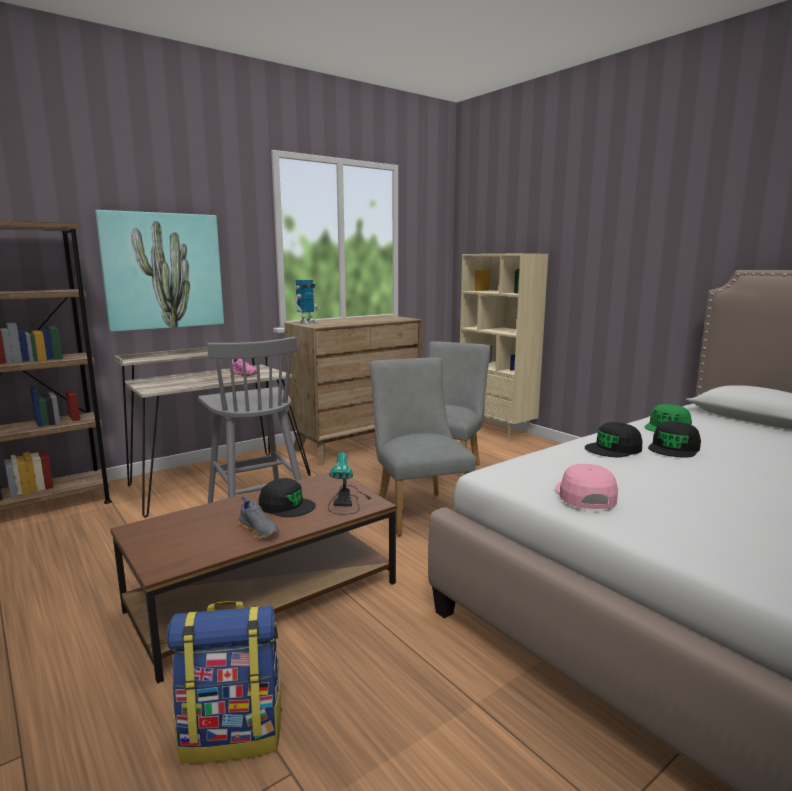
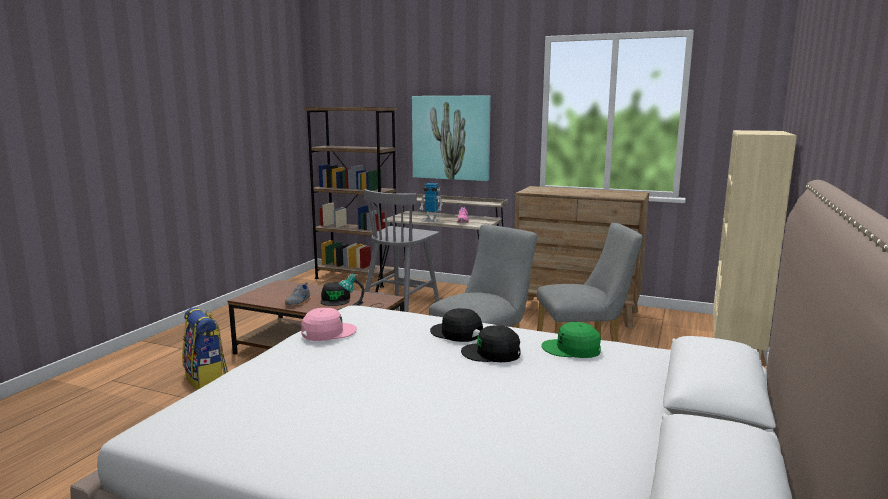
camera: 60 degrees right, 0 degrees up
toy robot [294,280,319,324] -> toy robot moved to [419,183,443,222]

